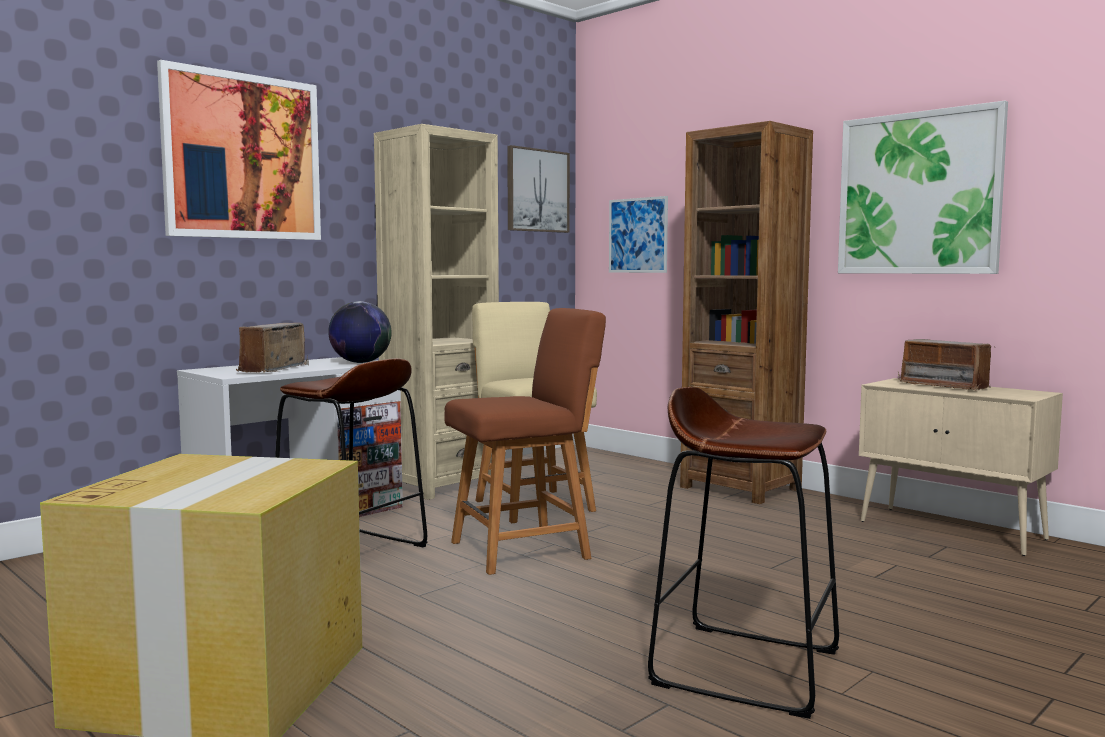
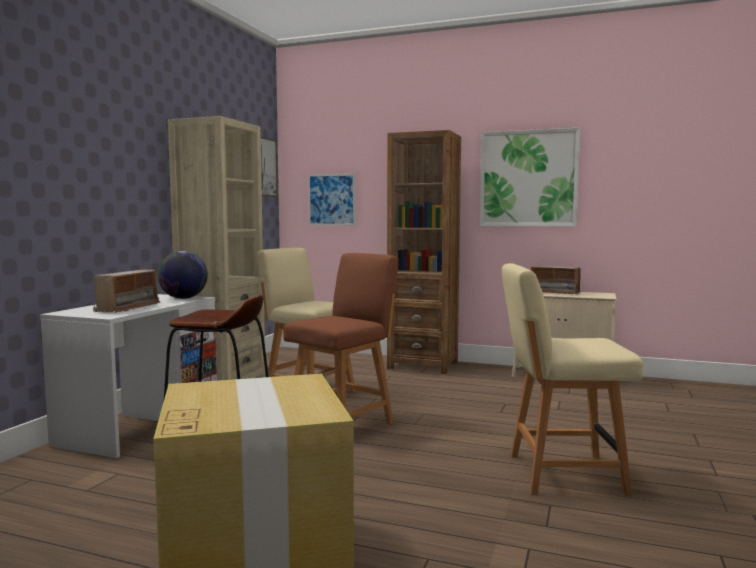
camera: 25 degrees left, 0 degrees up
picture [157,60,321,240] -> none
radio [236,323,309,373] -> radio turned 150 degrees counterclockwise [93,269,160,313]
brown stool [648,387,839,719] -> beige chair [502,263,643,496]

